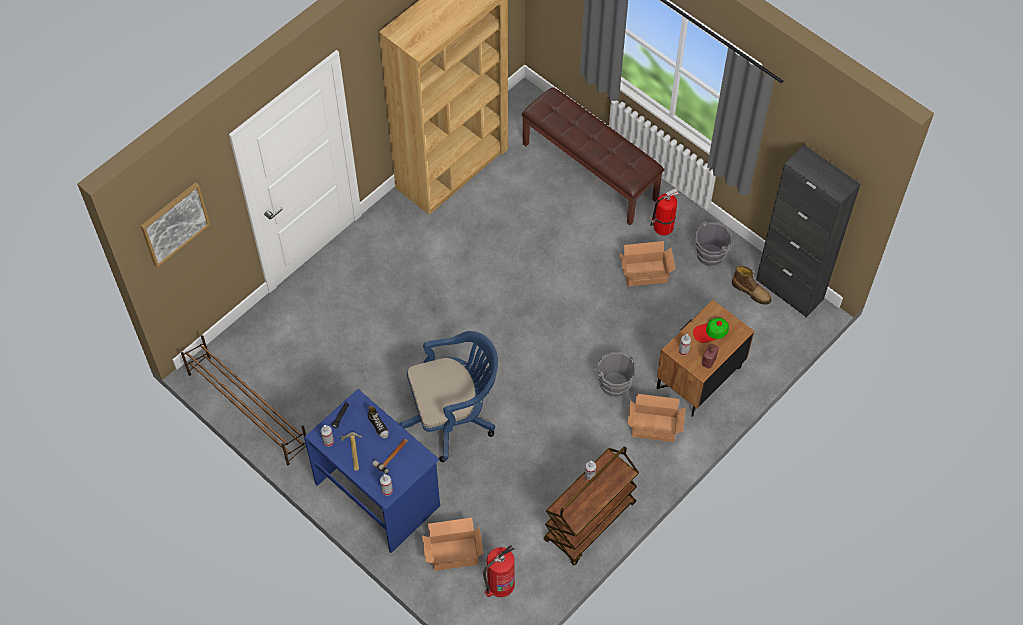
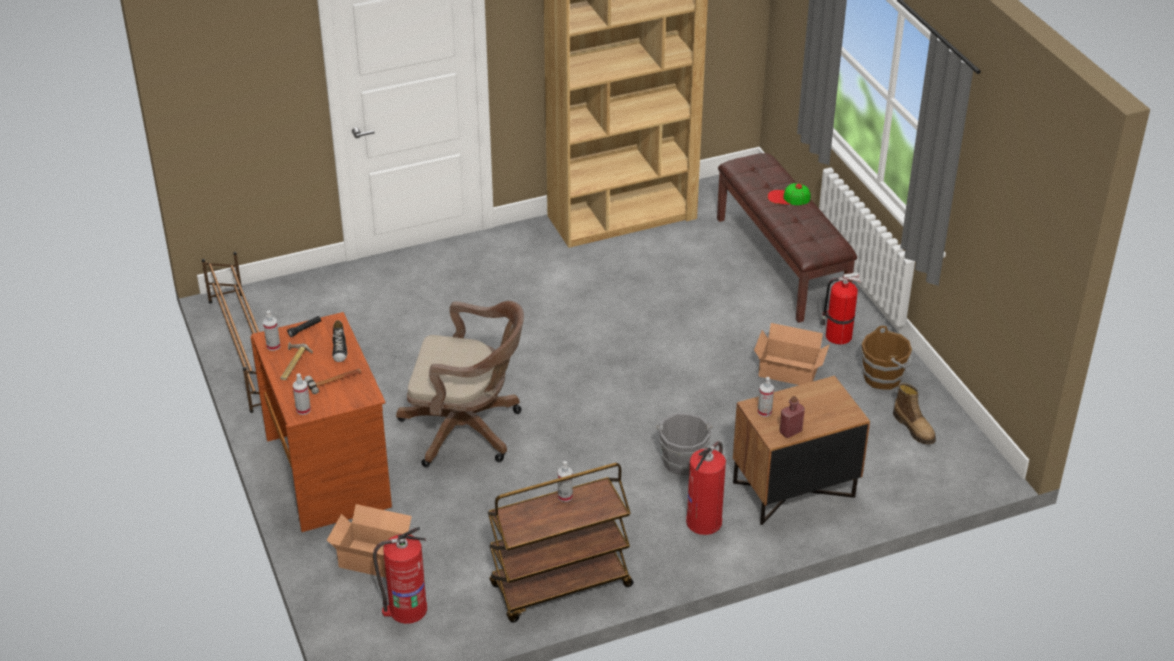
camera: 25 degrees right, 20 degrees down
picture [140,182,210,268] -> none
blue desk [304,389,440,553] -> brown desk [250,312,392,532]
blue office chair [399,331,498,462] -> brown office chair [396,301,524,467]
cardboard box [628,394,686,442] -> fire extinguisher [686,441,726,535]
cap [693,318,729,343] -> cap moved to [767,183,810,205]
grey bucket [695,221,733,266] -> brown bucket [861,326,912,390]
black cabinet [756,145,860,317] -> none

